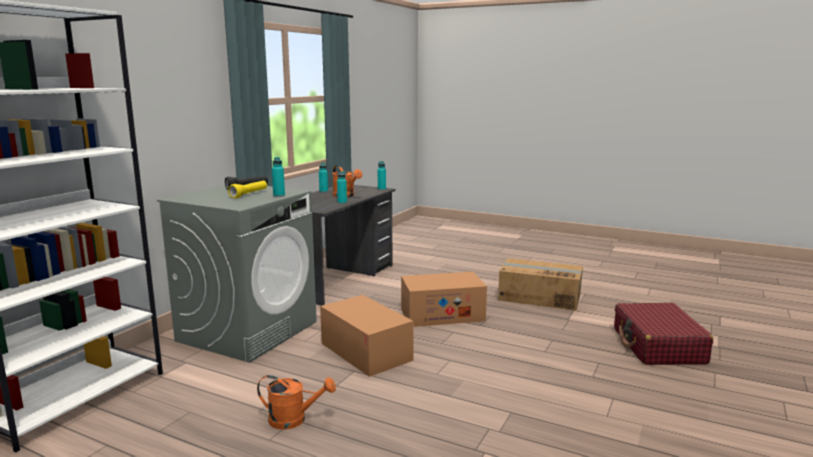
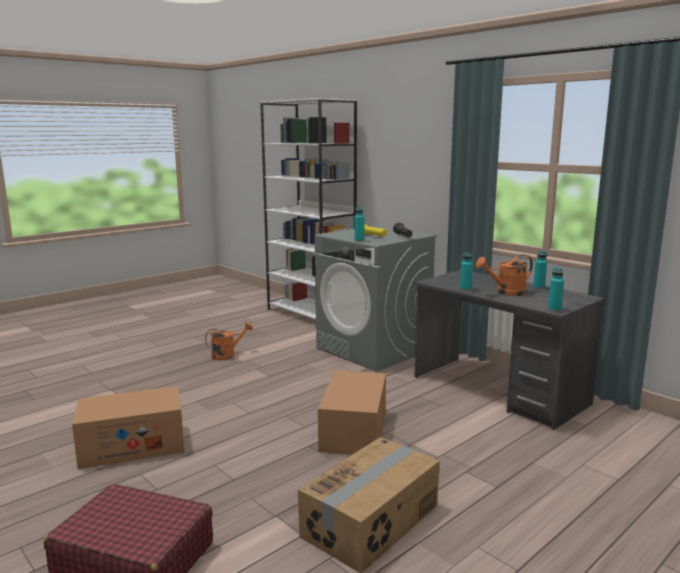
camera: 110 degrees right, 0 degrees up
orange watering can [257,375,336,430] -> orange watering can turned 150 degrees counterclockwise [205,322,253,361]
cardboard box [320,295,414,377] -> cardboard box moved to [72,386,184,469]

